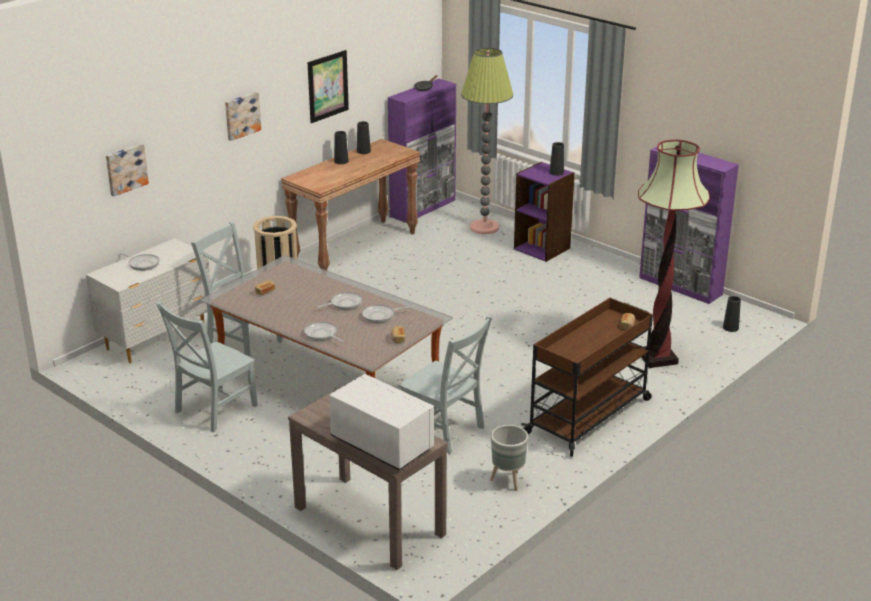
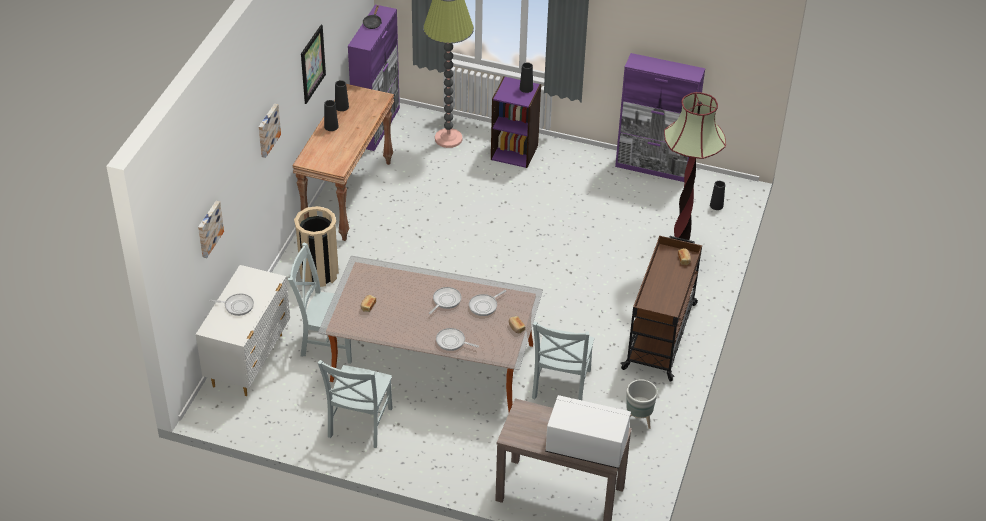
camera: 25 degrees left, 15 degrees up
grey chair [399,315,493,454] -> grey chair turned 90 degrees clockwise [532,321,594,400]

